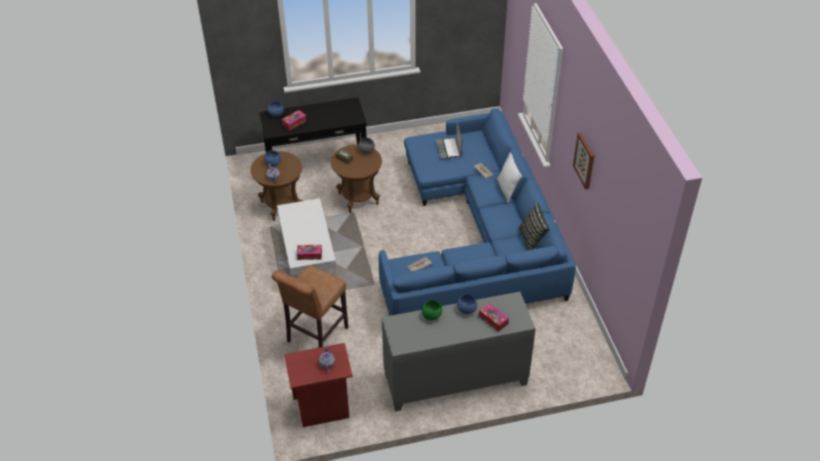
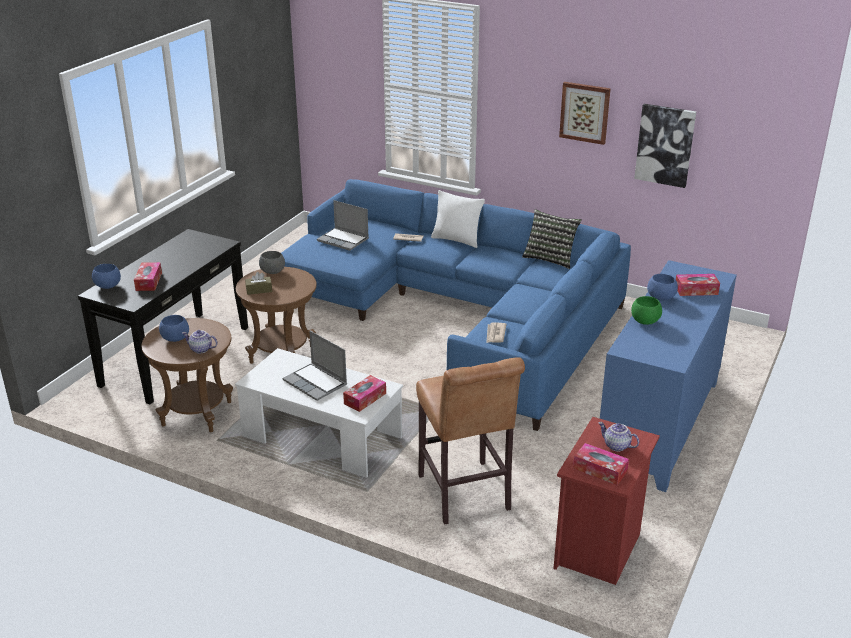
camera: 50 degrees left, 15 degrees down
grey cabinet [382,292,536,412] -> blue cabinet [600,260,737,492]
none -> laptop [283,331,347,401]
none -> tissue box [573,443,629,485]
none -> picture [634,104,696,188]

